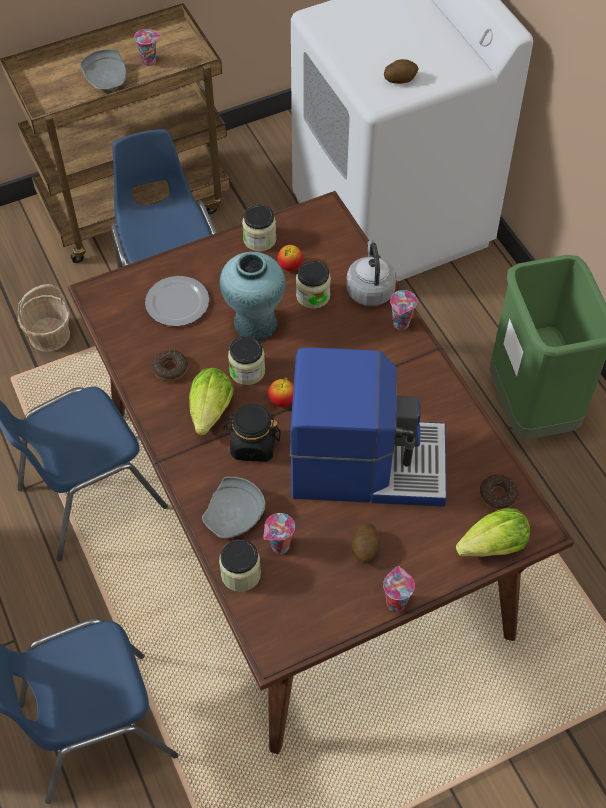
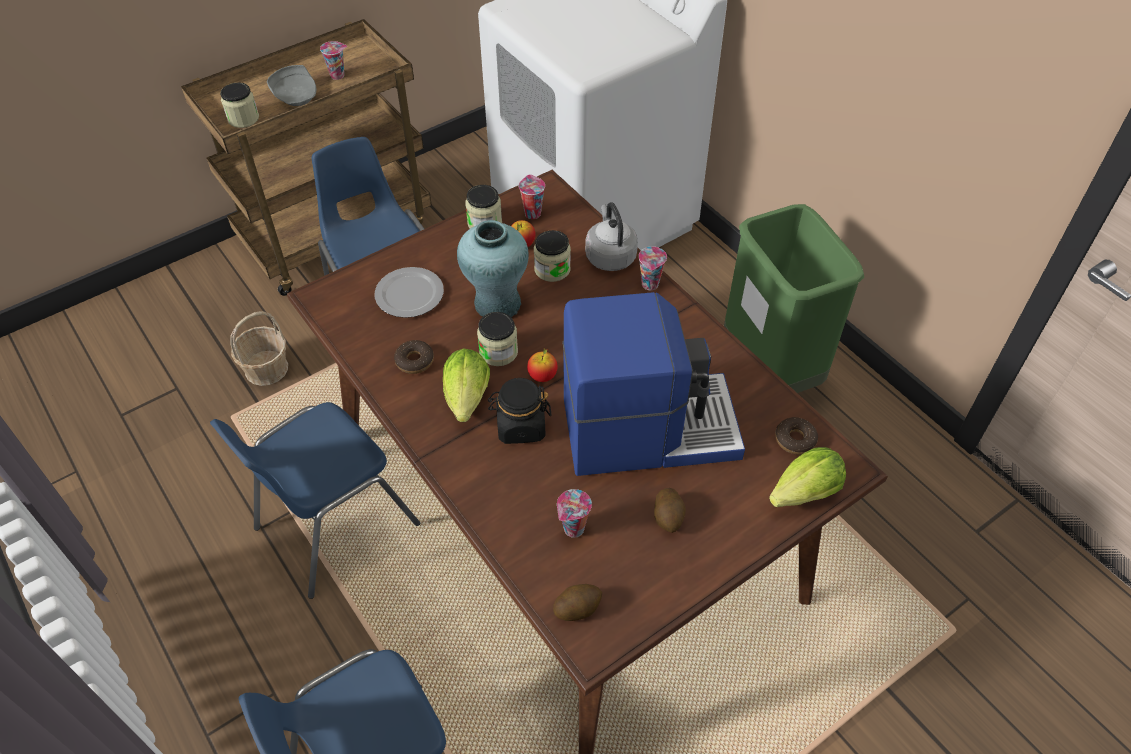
camera: 10 degrees left, 5 degrees down
grey plate [202,477,266,538] -> none
jar [219,539,261,592] -> jar moved to [220,83,259,128]
cup [383,566,415,612] -> cup moved to [519,174,545,219]
potato [384,59,419,84] -> potato moved to [553,584,602,621]

